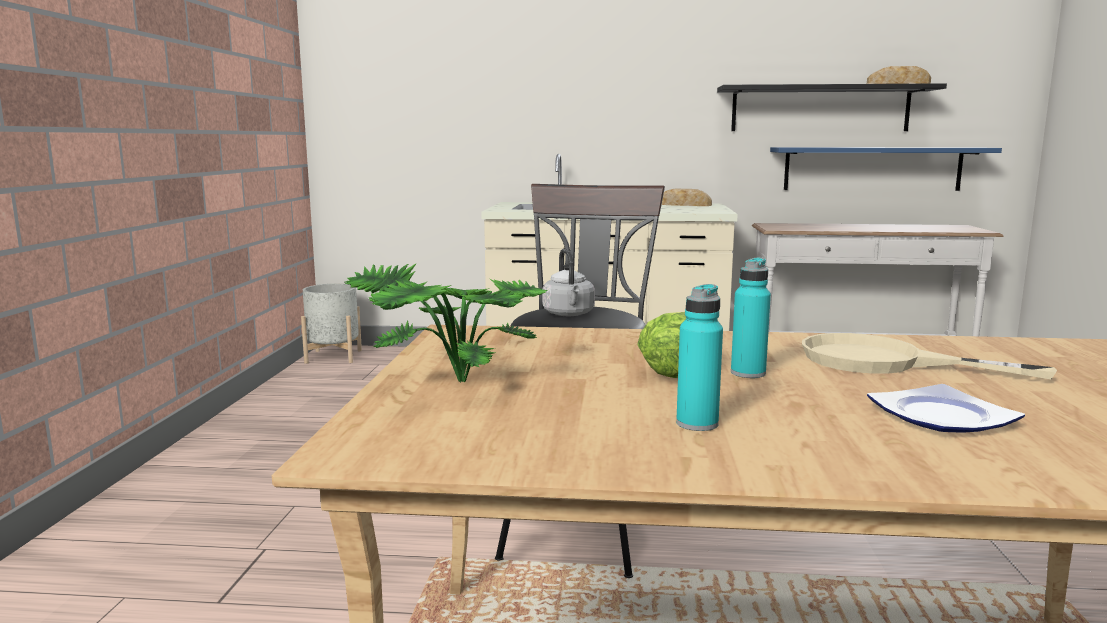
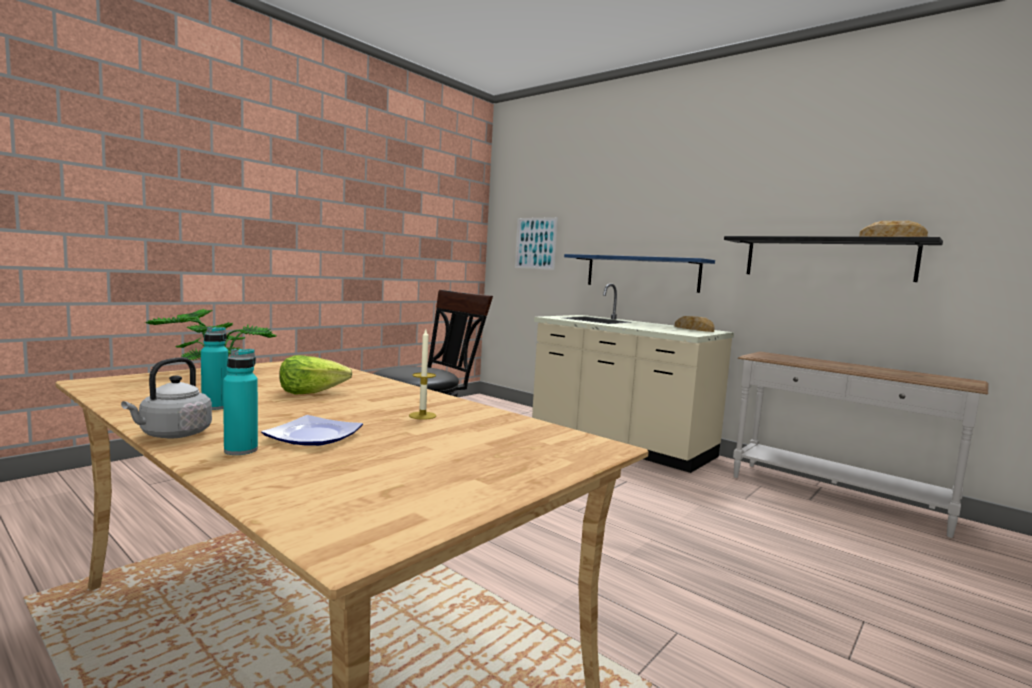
camera: 35 degrees right, 5 degrees down
grey planter [301,284,362,364] -> none
grey kettle [542,249,595,316] -> grey kettle moved to [121,357,212,439]
turquoise bottle [731,258,771,378] -> turquoise bottle moved to [223,349,258,455]
blue shelf [770,147,1002,191] -> blue shelf moved to [564,254,715,293]
beige frying pan [802,333,1057,379] -> candle [409,330,436,420]
none -> picture [515,217,558,270]

